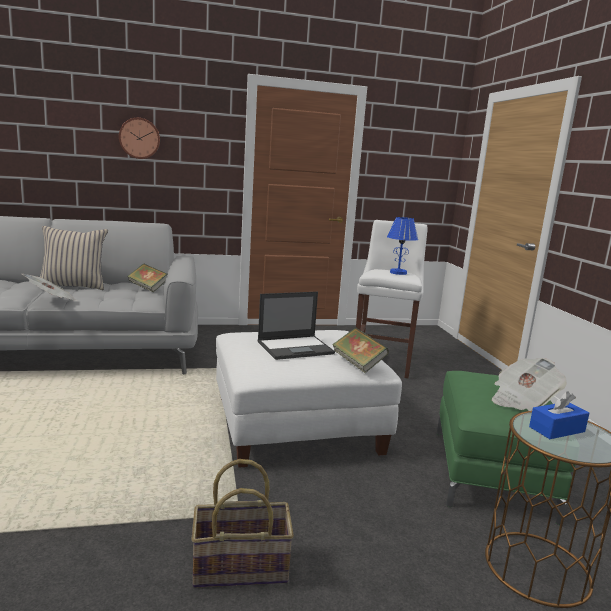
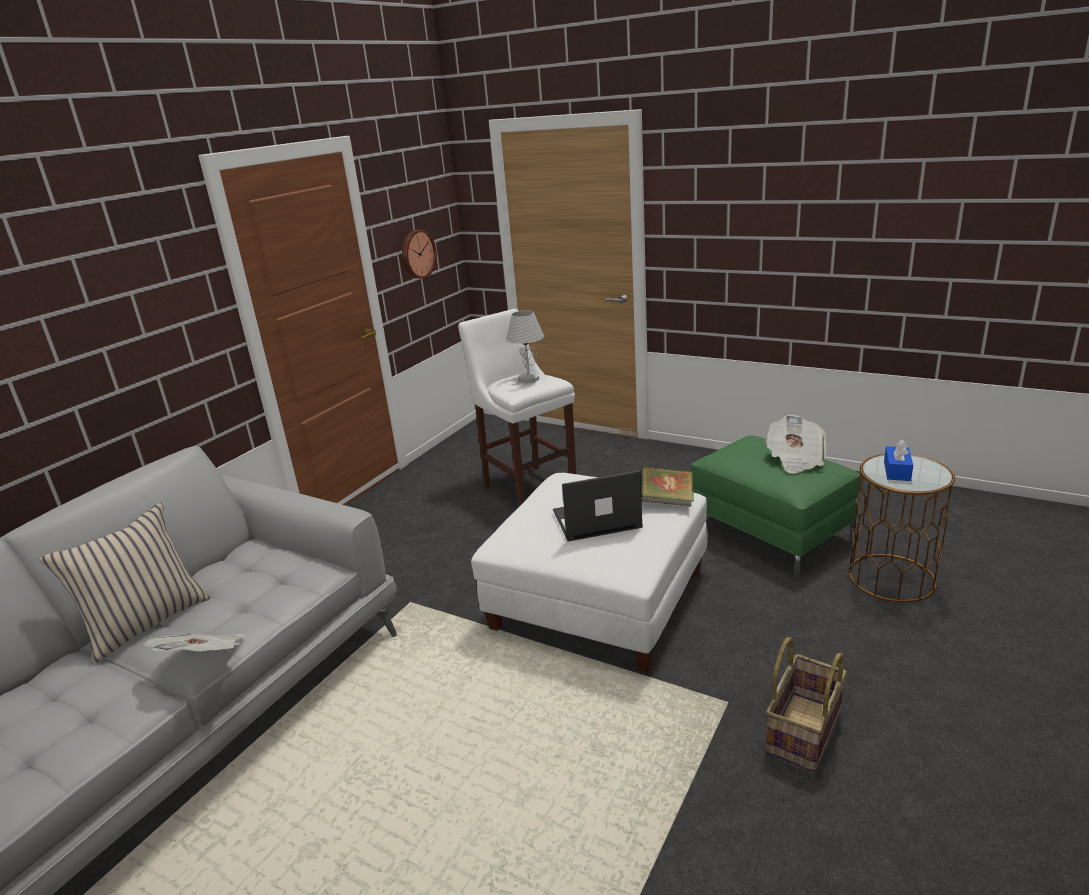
camera: 45 degrees left, 10 degrees up
wall clock [119,118,160,159] -> wall clock moved to [402,230,437,279]
book [127,264,168,293] -> none
laptop [257,292,335,360] -> laptop turned 120 degrees counterclockwise [553,470,643,542]
blue table lamp [387,217,418,275] -> white table lamp [506,310,544,383]

